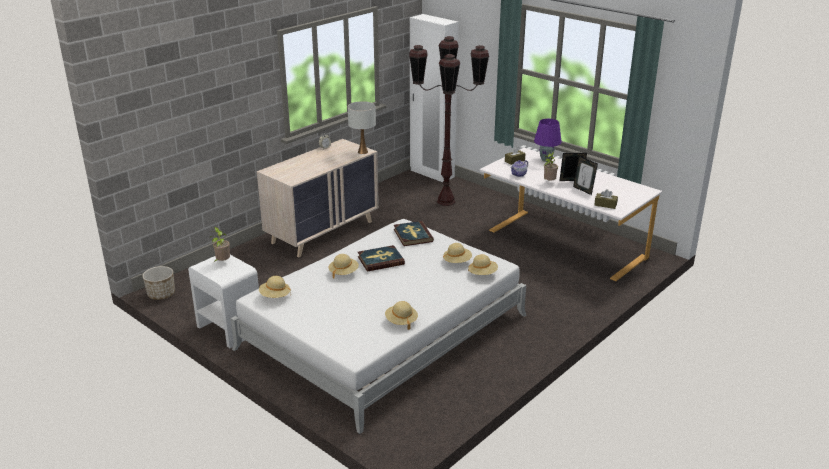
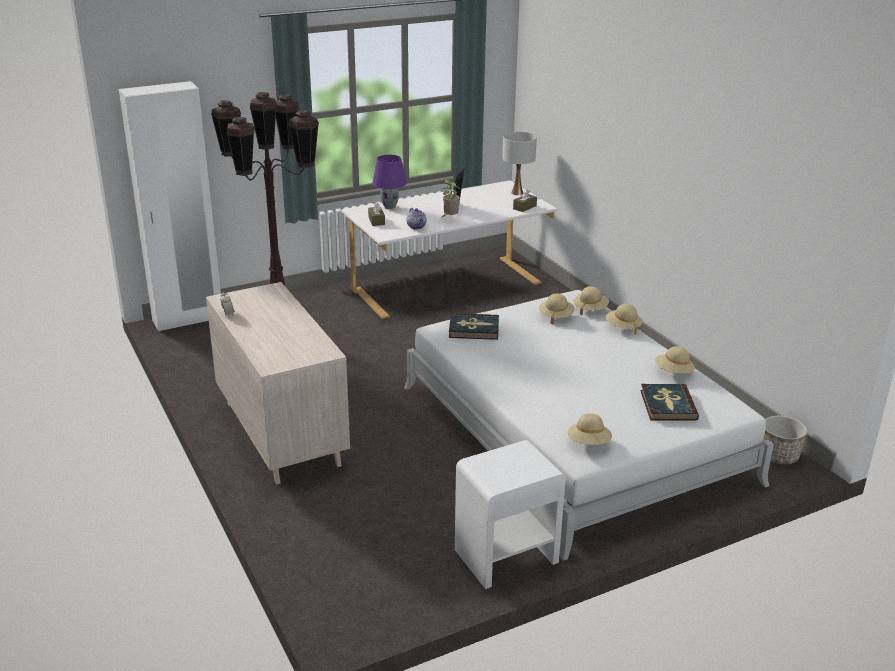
camera: 70 degrees left, 0 degrees up
planter [142,266,175,300] -> planter moved to [763,415,807,464]
potted plant [209,227,230,262] -> none
beige hat [329,254,359,279] -> beige hat moved to [606,304,643,335]
white table lamp [348,101,376,154] -> white table lamp moved to [502,132,537,195]
book [358,245,405,272] -> book moved to [640,384,699,421]
picture frame [573,156,598,195] -> none

